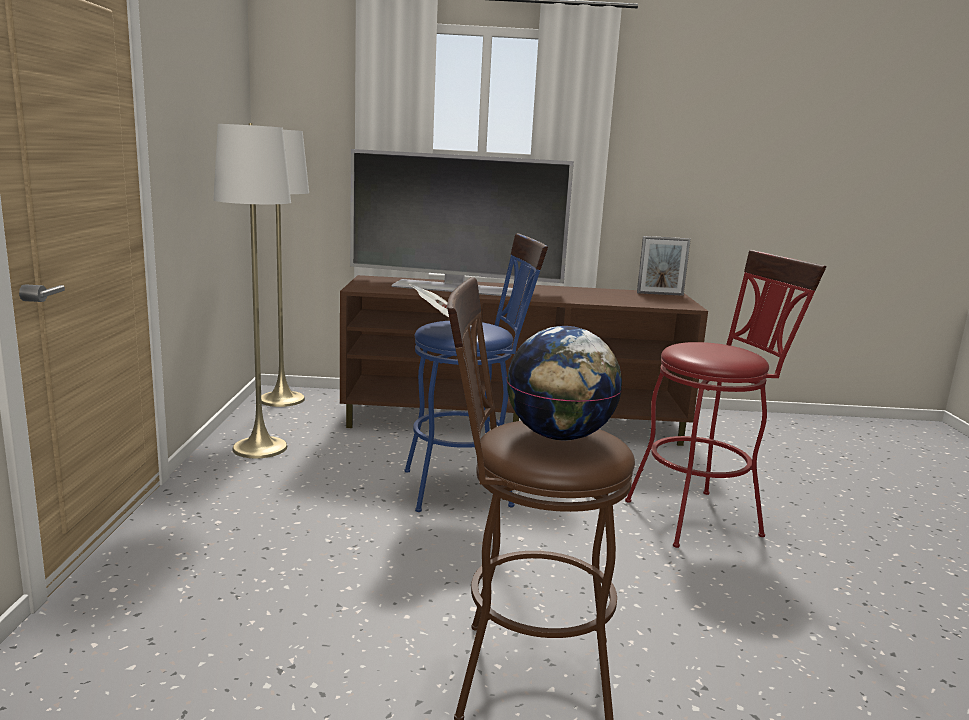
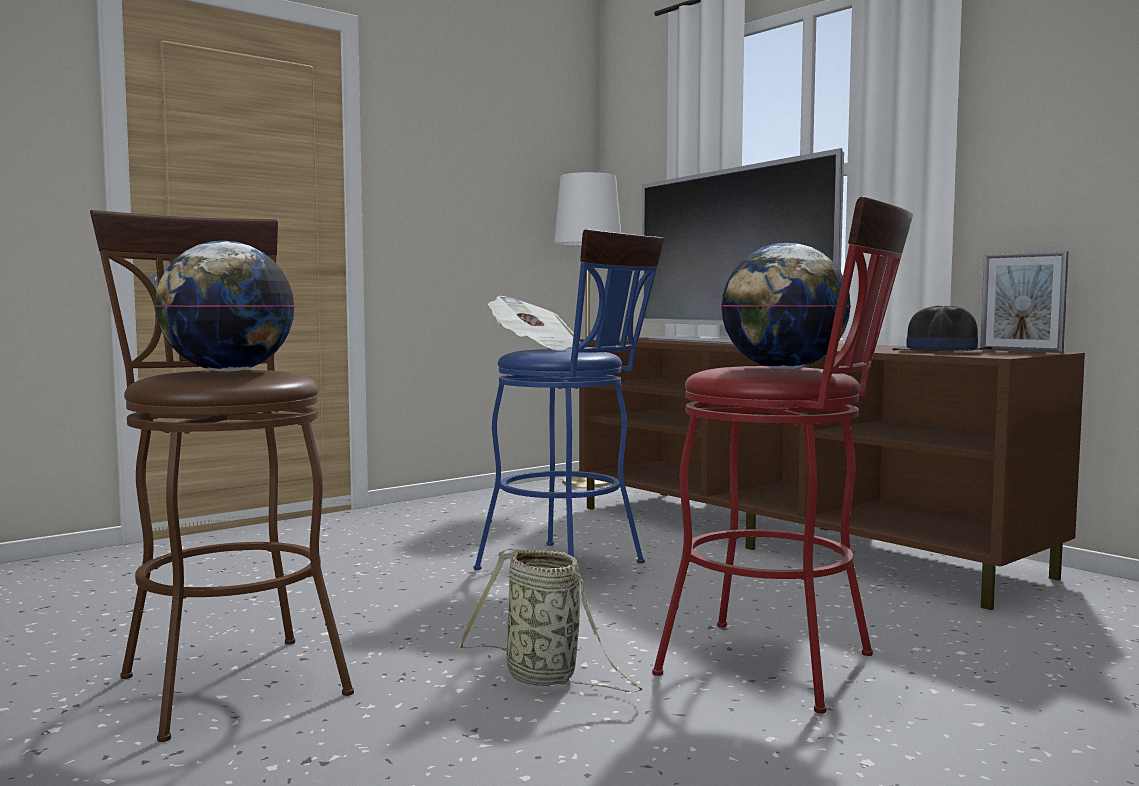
camera: 50 degrees right, 10 degrees down
white floor lamp [213,123,291,458] -> none
none -> basket [457,548,642,692]
none -> globe [721,243,851,369]
none -> black hat [893,306,992,351]

